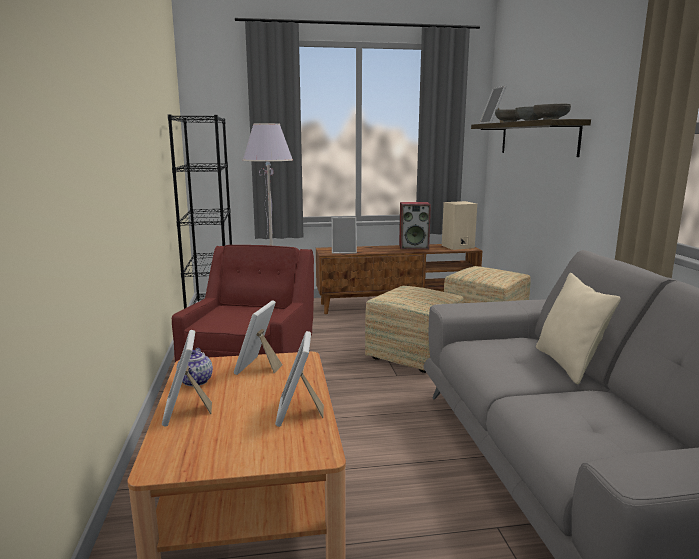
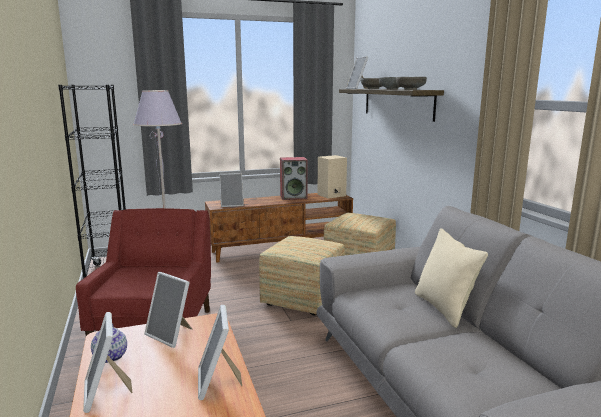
camera: 10 degrees left, 0 degrees up
picture frame [234,301,282,375] -> picture frame turned 60 degrees counterclockwise [144,272,193,348]

